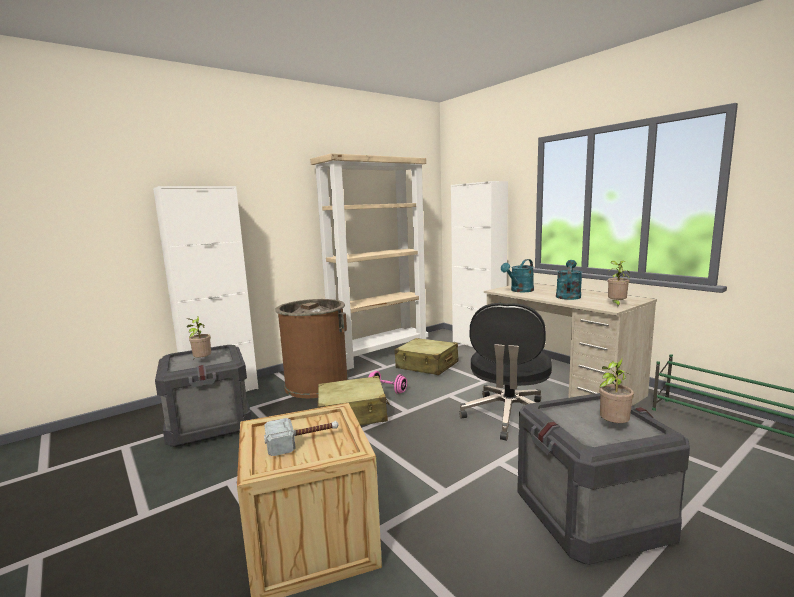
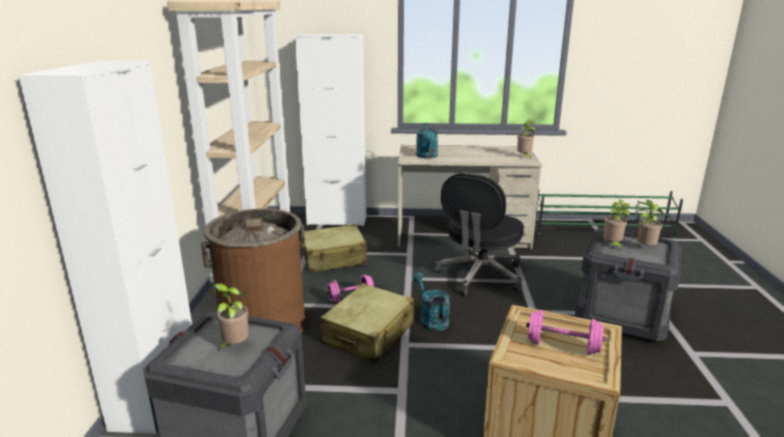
camera: 50 degrees left, 10 degrees up
hammer [264,418,339,456] -> pink dumbbell [526,310,606,355]
black office chair [459,303,552,441] -> black office chair turned 60 degrees clockwise [435,173,524,296]
turquoise watering can [556,260,582,300] -> turquoise watering can moved to [412,273,450,331]
none -> potted plant [603,199,630,250]

